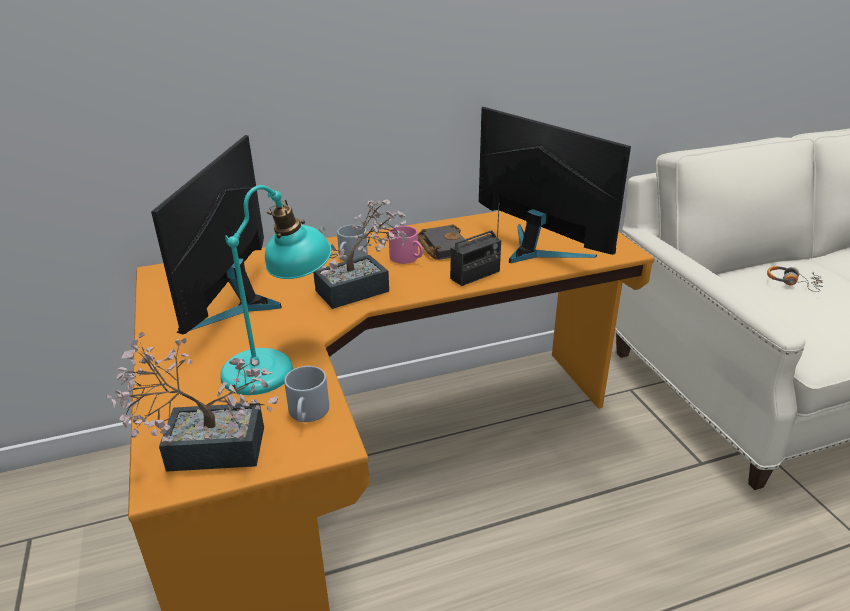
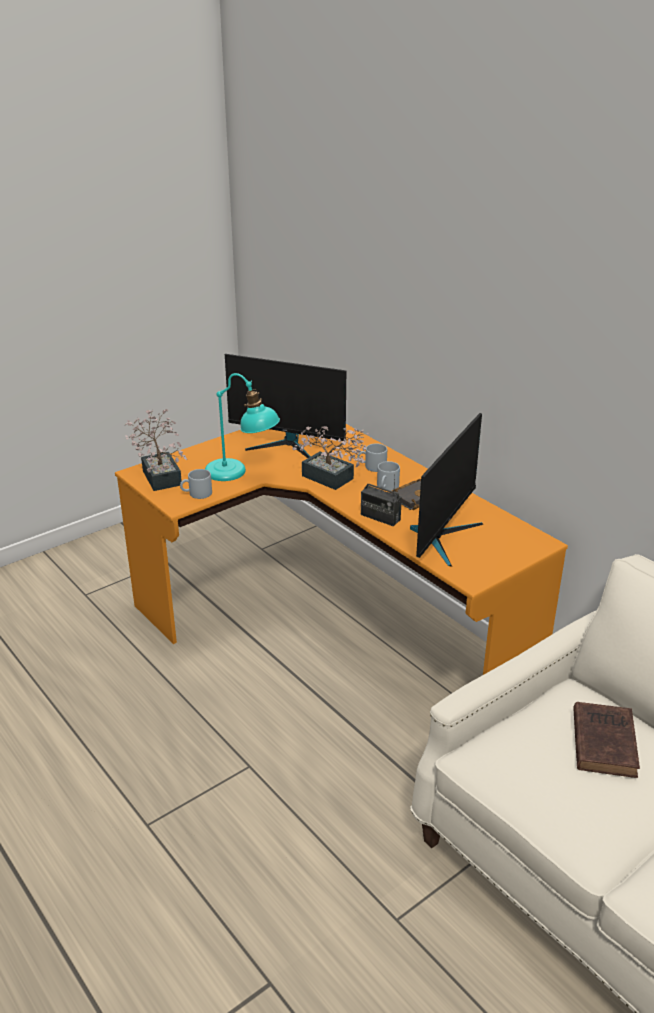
camera: 70 degrees right, 0 degrees up
monitor [151,135,282,334] -> monitor turned 150 degrees counterclockwise [225,354,346,458]
pink mug [389,226,423,264] -> grey mug [377,461,400,491]
headphones [767,266,823,292] -> brown book [573,702,640,778]

